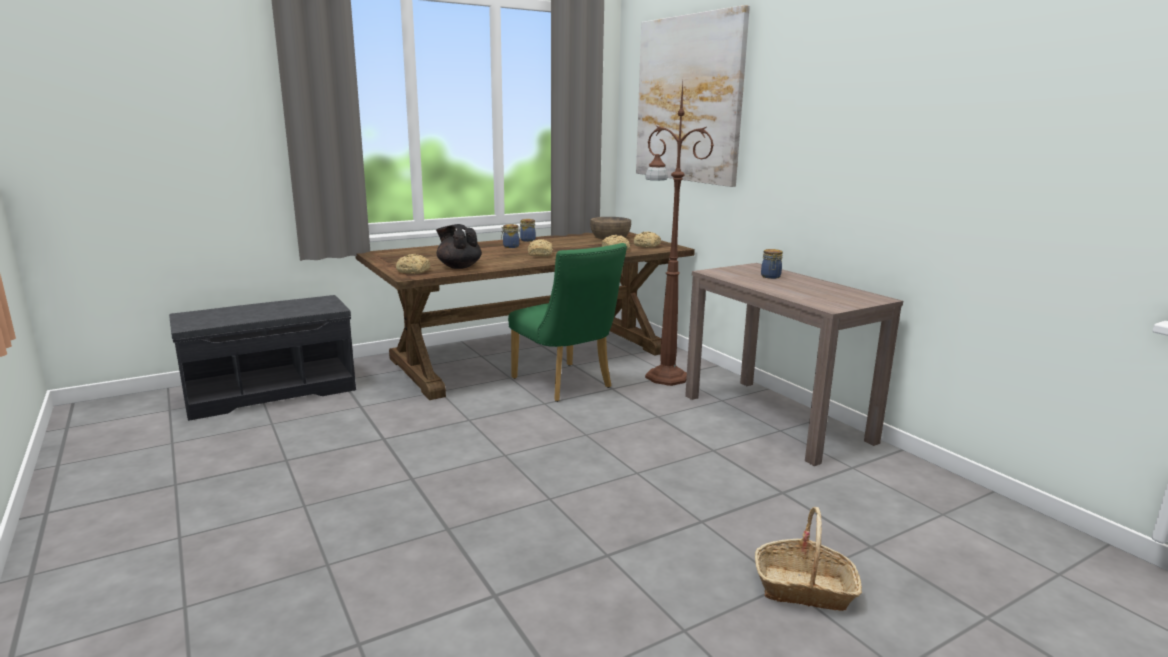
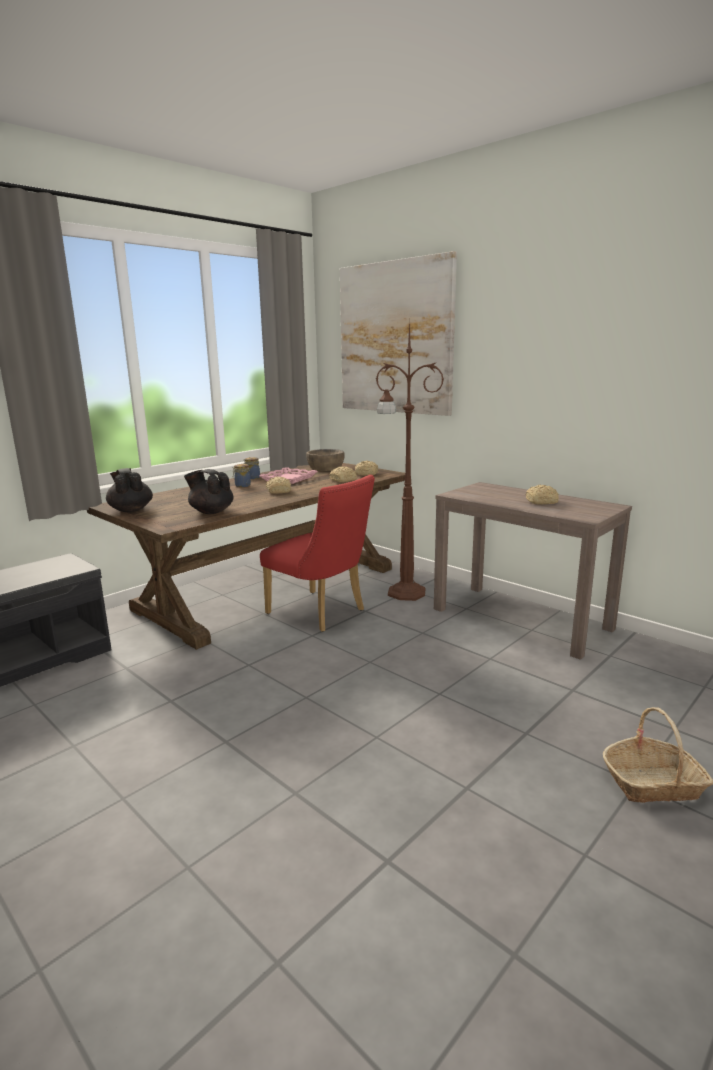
camera: 15 degrees left, 0 degrees up
bread [396,254,431,274] -> bread moved to [526,485,559,504]
green chair [508,243,627,402] -> red chair [260,475,375,632]
jar [761,249,783,279] -> none
none -> black teapot [106,468,153,512]
none -> pink tray [259,467,317,484]

